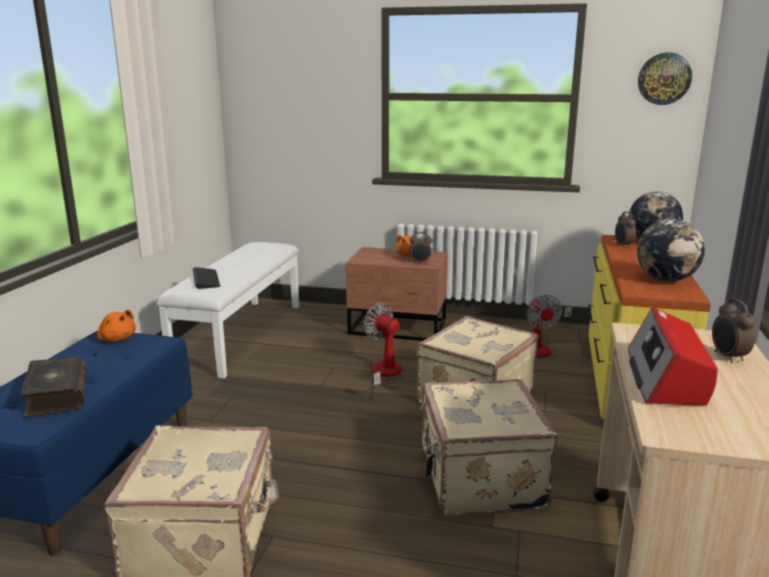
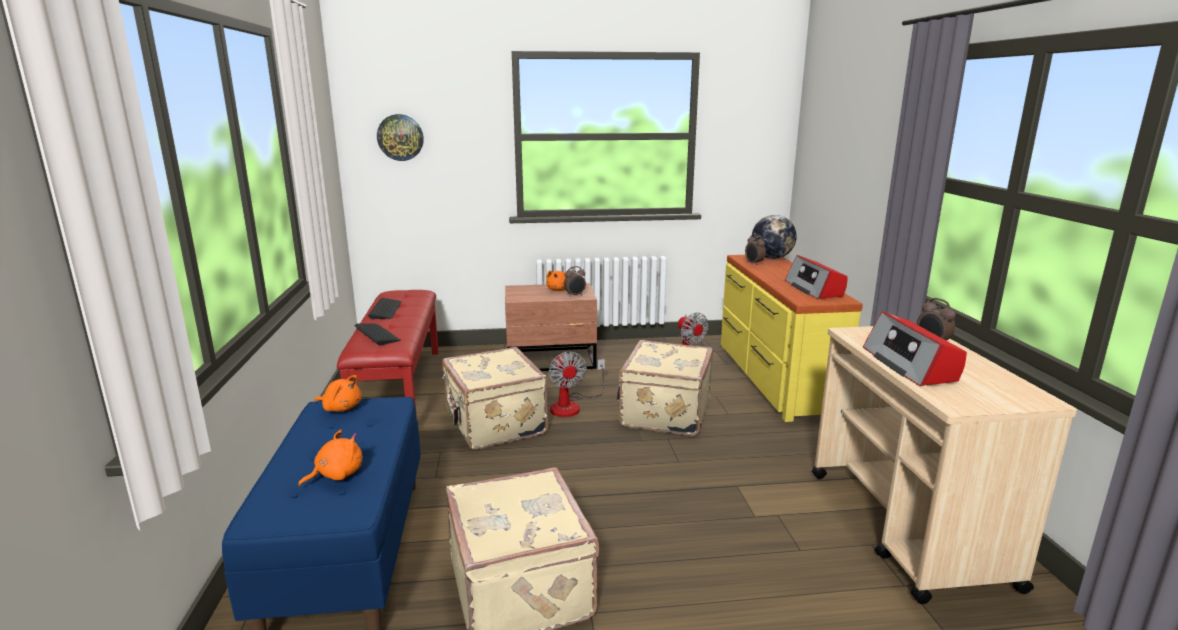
camera: 20 degrees left, 0 degrees up
book [20,357,86,417] -> orange plush toy [298,429,363,487]
white bench [156,242,299,379] -> red bench [337,290,439,419]
fan [363,303,403,399] -> fan turned 135 degrees counterclockwise [549,352,605,417]
beige suitcase [420,379,558,516] -> beige suitcase moved to [442,347,548,449]
globe [637,219,705,282] -> radio [785,255,848,299]
wall clock [638,53,692,105] -> wall clock moved to [377,114,424,161]
none -> keyboard [368,298,402,319]

